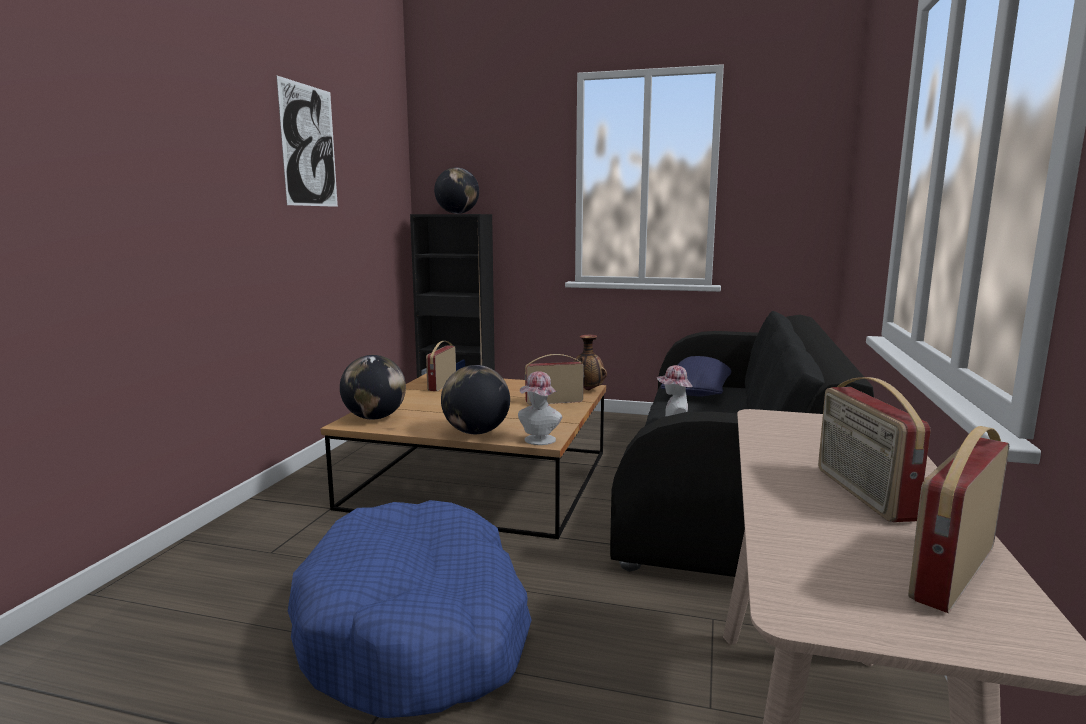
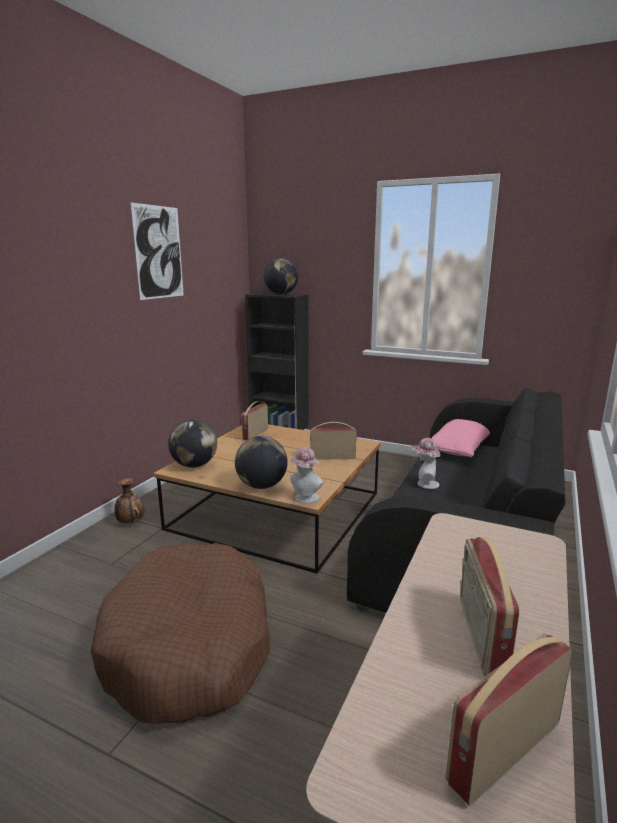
camera: 10 degrees right, 5 degrees up
blue dog bed [288,500,532,718] -> brown dog bed [90,543,270,724]
vase [574,335,607,390] -> vase moved to [114,478,145,523]
blue pillow [661,356,731,397] -> pink pillow [431,419,490,457]

